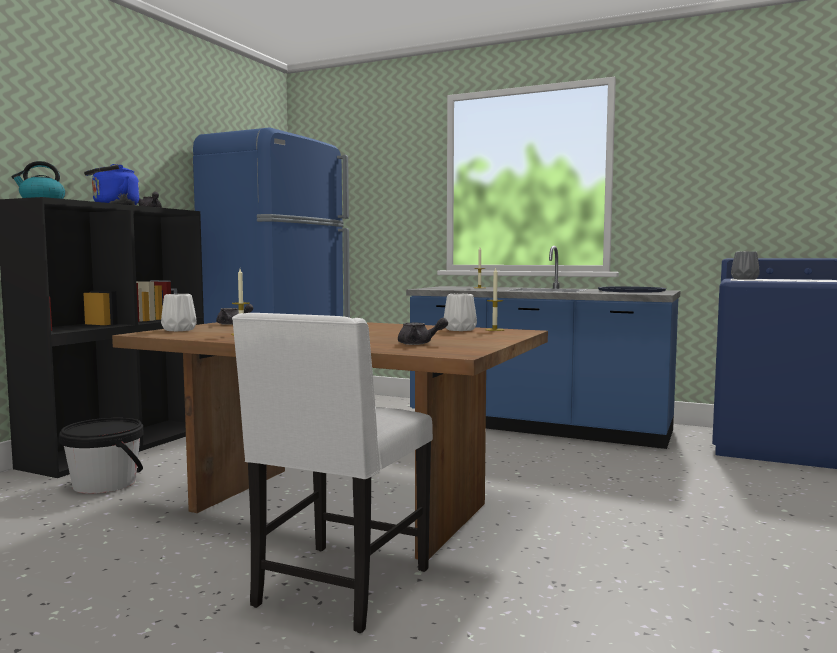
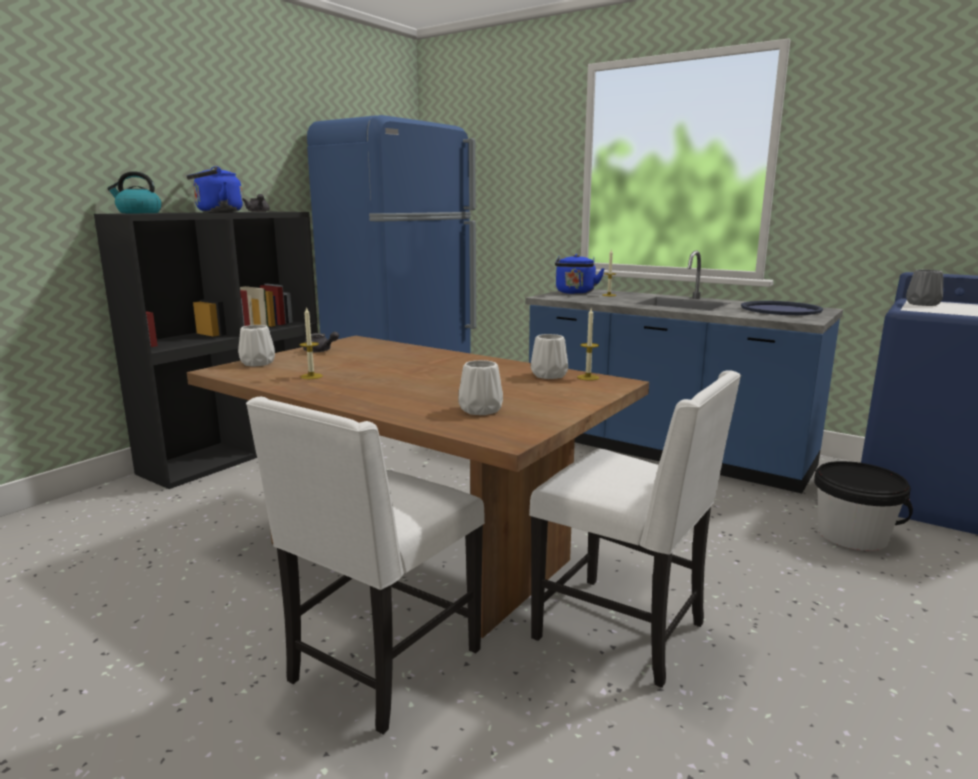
camera: 10 degrees right, 10 degrees up
black bucket [59,418,144,494] -> black bucket moved to [814,461,913,551]
grey teapot [398,318,448,345] -> white vase [458,360,503,415]
none -> white chair [529,370,741,688]
none -> blue kettle [555,254,605,294]

